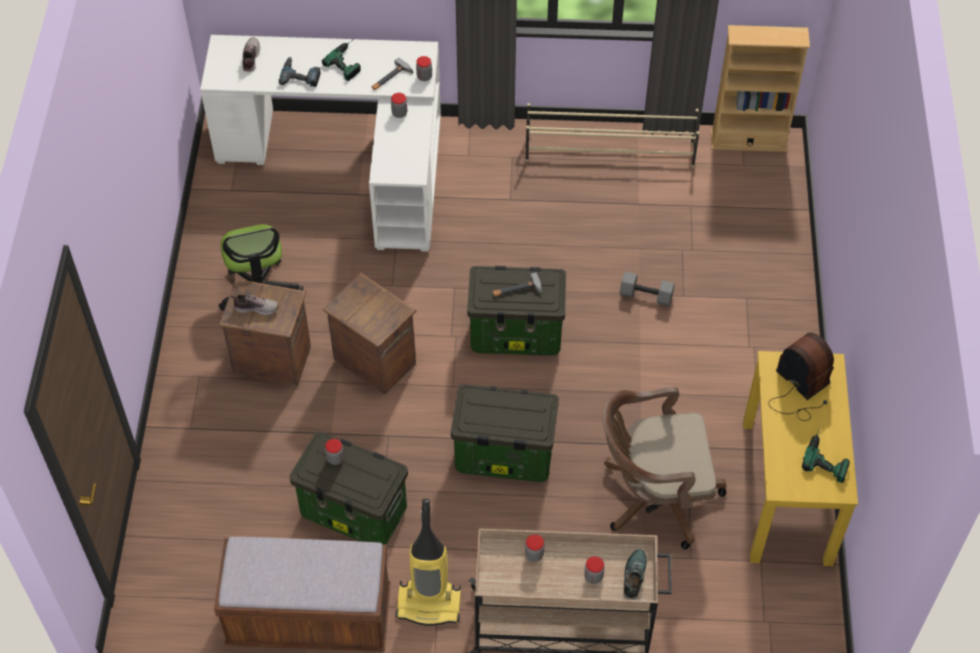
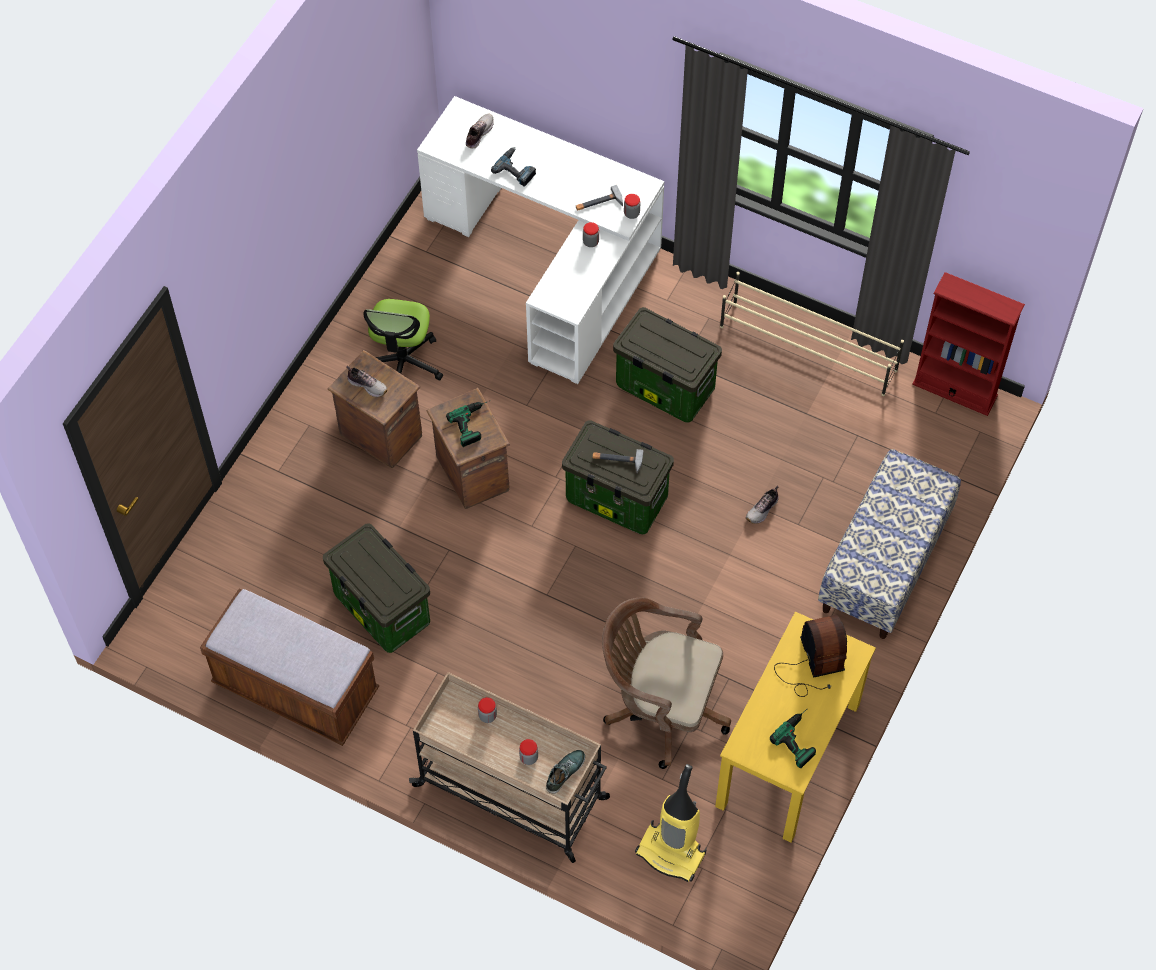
camera: 25 degrees right, 5 degrees up
power drill [322,41,361,81] -> power drill moved to [446,400,491,447]
jar [325,439,344,465] -> none
vacuum cleaner [396,499,461,626] -> vacuum cleaner moved to [635,764,707,882]
storage box [451,384,559,482] -> storage box moved to [613,307,722,423]
grey dumbbell [620,272,675,307] -> shoe [746,486,779,524]
beige bookcase [711,25,810,152] -> red bookcase [912,272,1025,416]
none -> bench [818,449,961,639]

